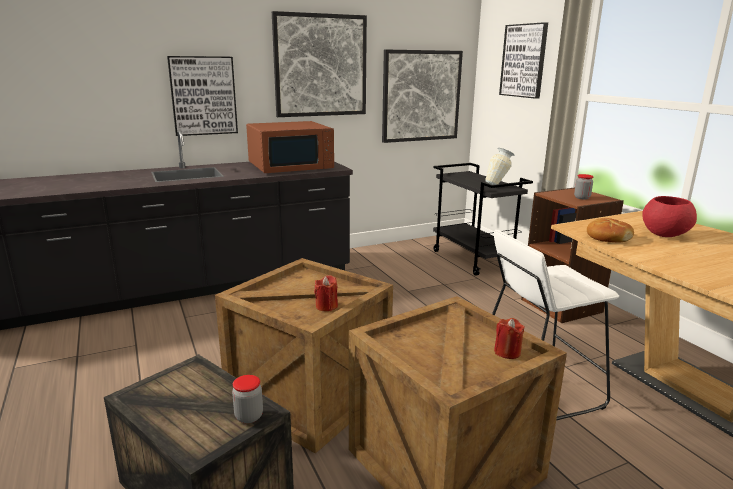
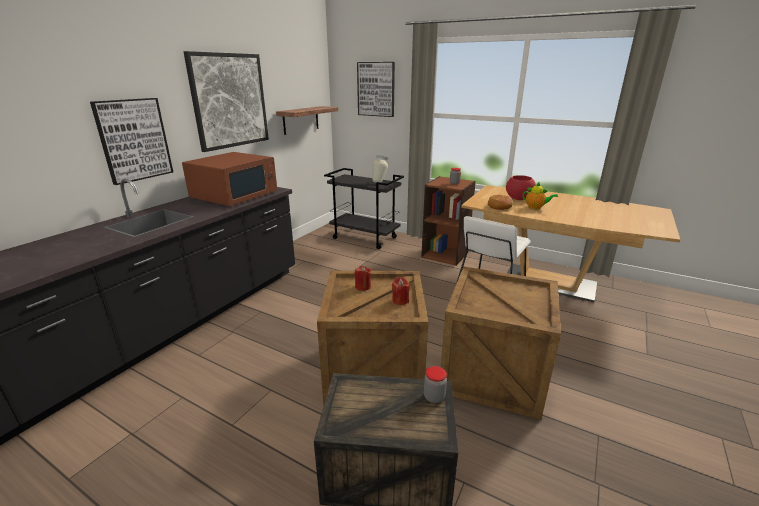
camera: 35 degrees left, 5 degrees up
picture [382,50,463,143] -> shelf [276,106,338,135]
red candle [494,318,525,359] -> red candle moved to [354,266,371,291]
none -> teapot [522,182,558,209]

